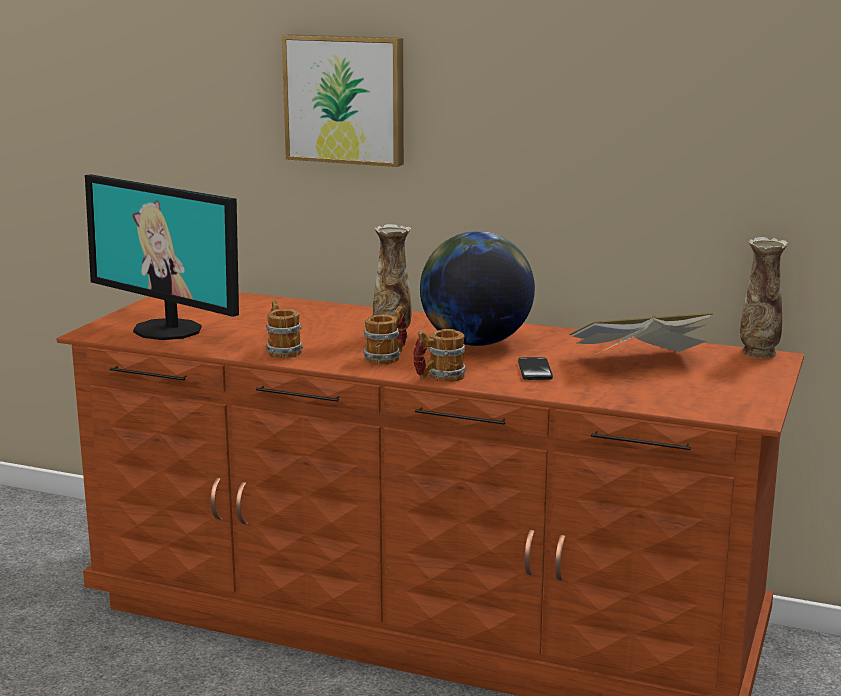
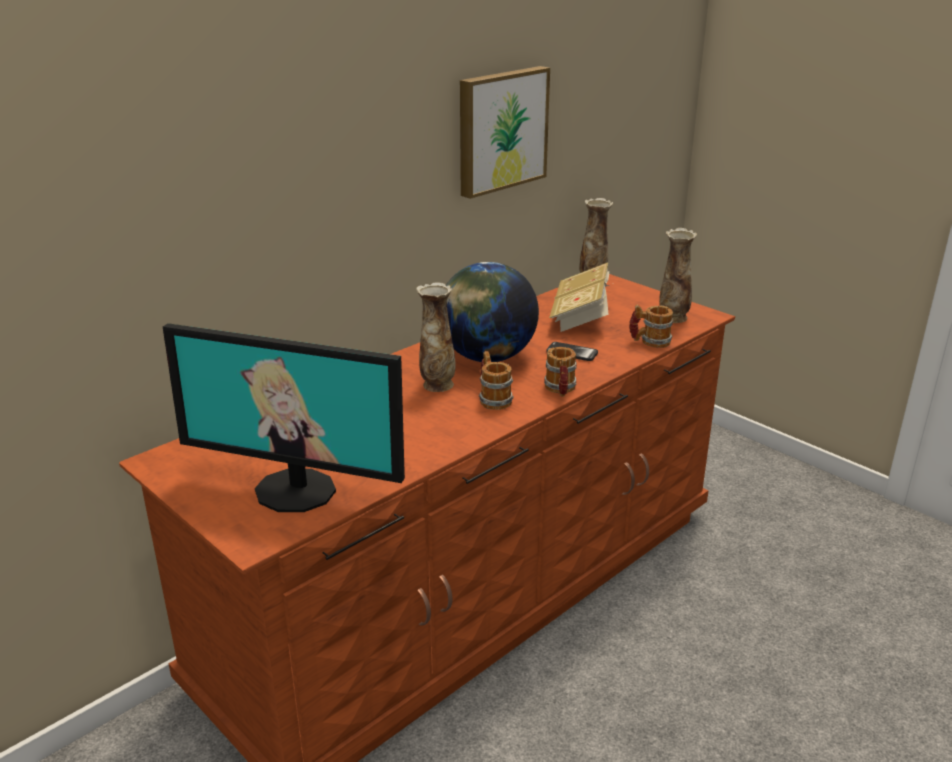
camera: 65 degrees left, 10 degrees up
monitor [85,174,239,340] -> monitor turned 45 degrees clockwise [163,323,405,512]
mug [266,299,303,358] -> mug moved to [629,304,673,348]
picture [282,34,404,167] -> picture moved to [460,66,550,199]
none -> vase [659,228,697,323]

